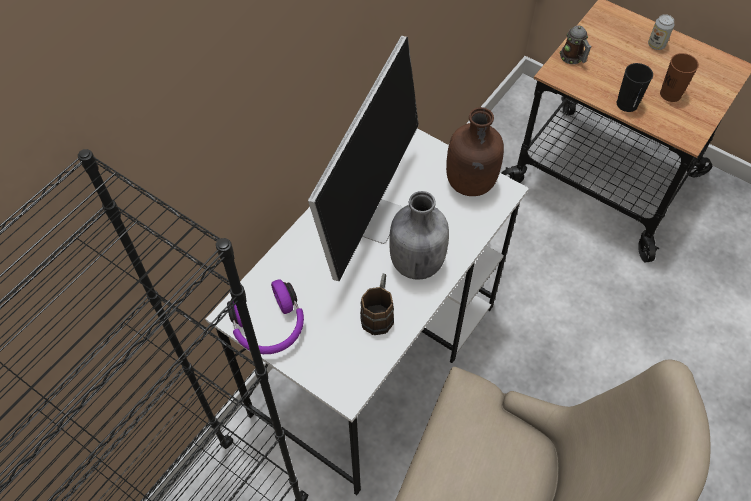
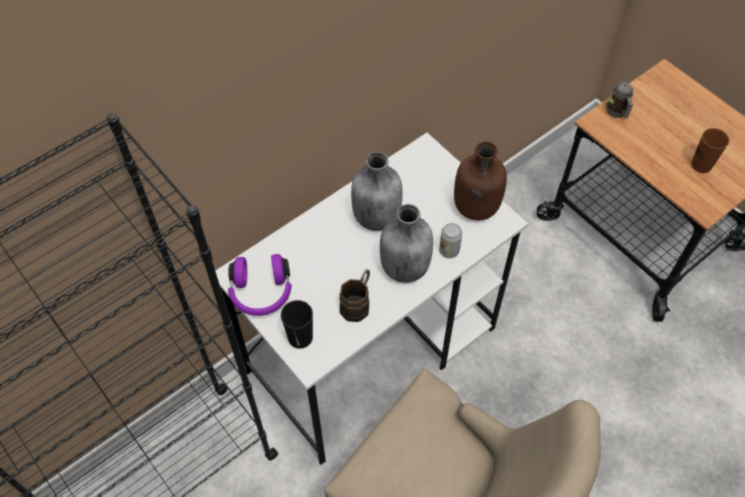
camera: 15 degrees right, 0 degrees up
monitor [308,36,419,281] -> grey bottle [351,152,403,231]
black cup [617,63,653,112] -> black cup moved to [281,300,313,349]
can [648,14,675,50] -> can moved to [439,223,462,258]

